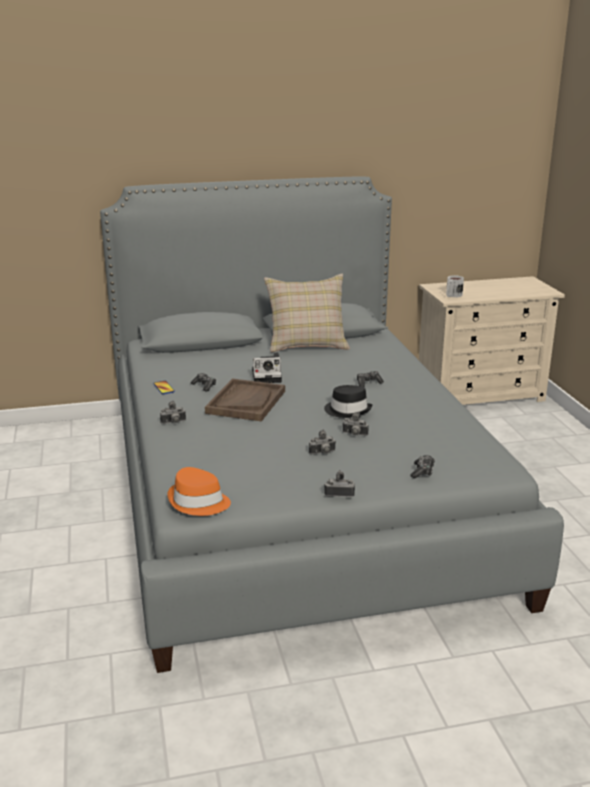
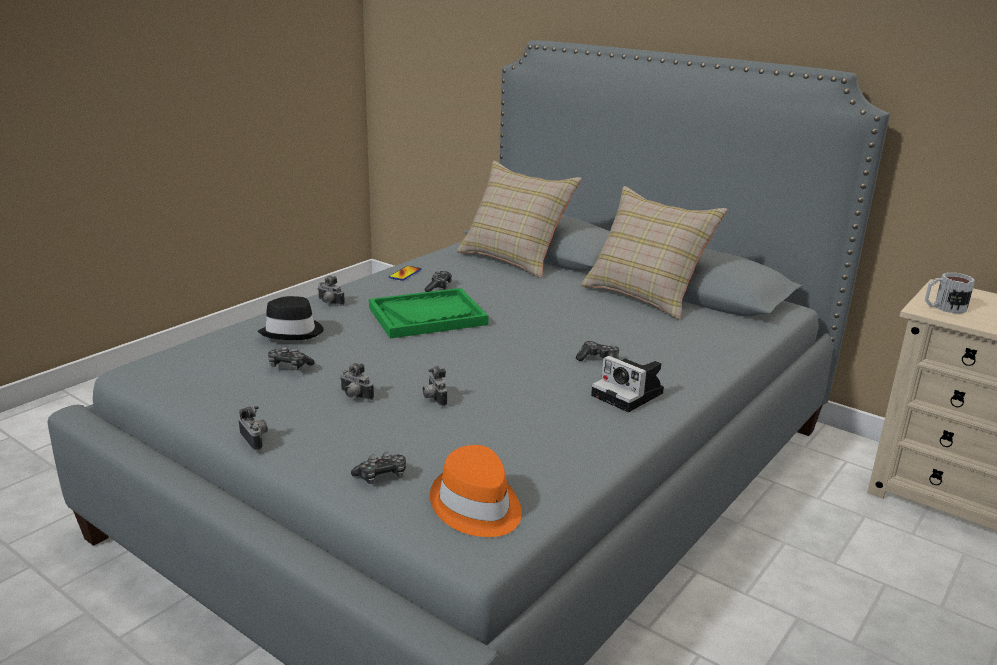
camera: 50 degrees right, 0 degrees up
orange hat [167,467,231,516] -> orange hat moved to [430,445,522,537]
brown tray [205,378,285,422] -> green tray [369,288,489,338]
camera [252,352,282,383] -> camera moved to [591,356,664,412]
black hat [324,385,372,418] -> black hat moved to [258,296,324,340]
none -> game controller [268,347,315,370]
none -> beige pillow [457,161,582,278]

